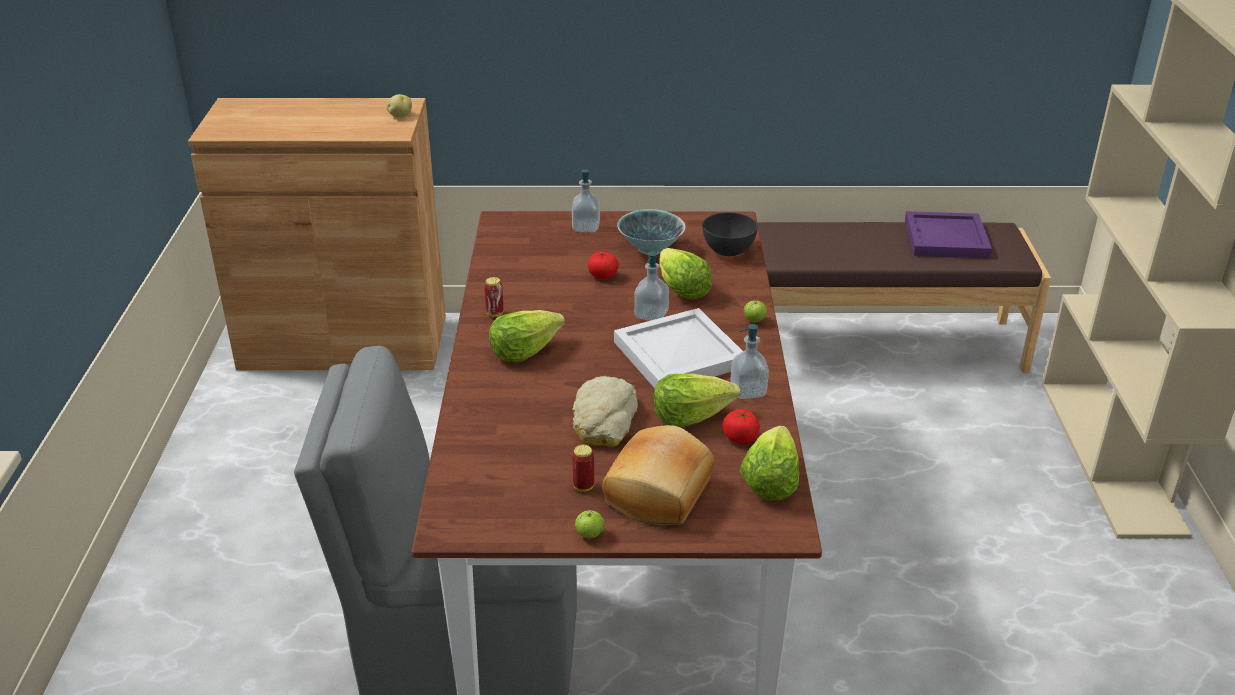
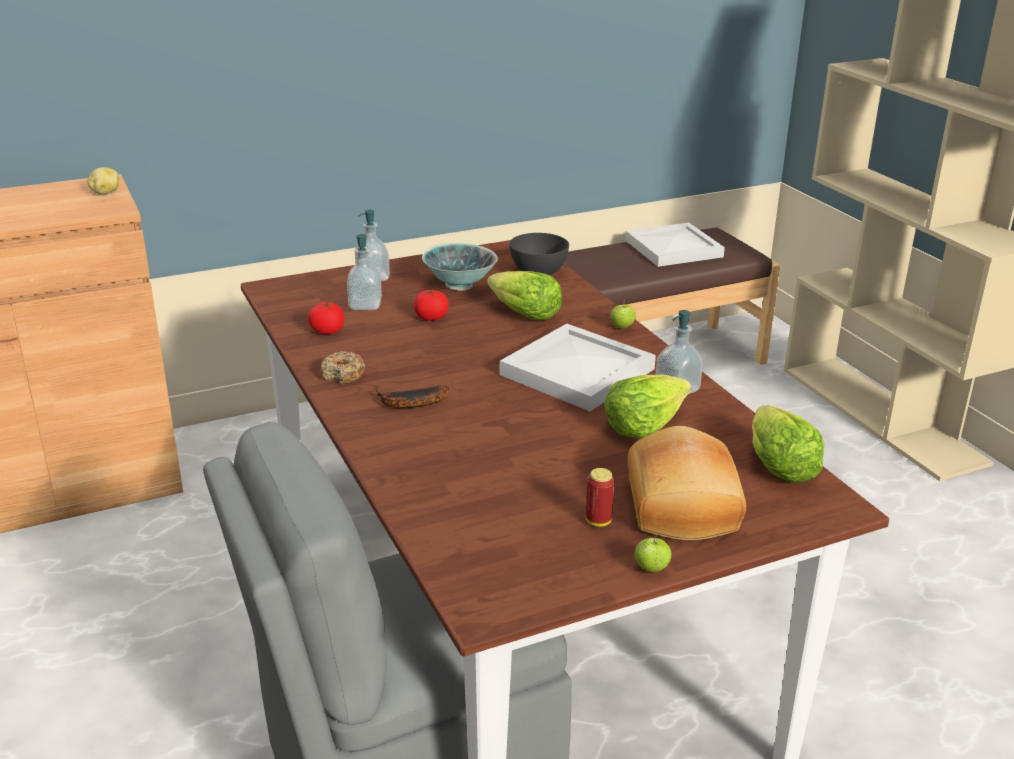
camera: 25 degrees left, 5 degrees down
can [484,277,503,317] -> donut [321,351,366,384]
lettuce [489,310,565,363] -> banana [376,385,449,408]
bread [572,376,638,447] -> none
soap dispenser [634,252,669,321] -> soap dispenser moved to [347,234,382,310]
tomato [723,409,760,444] -> tomato moved to [308,302,344,334]
purple tray [905,211,992,258] -> white tray [625,223,725,267]

